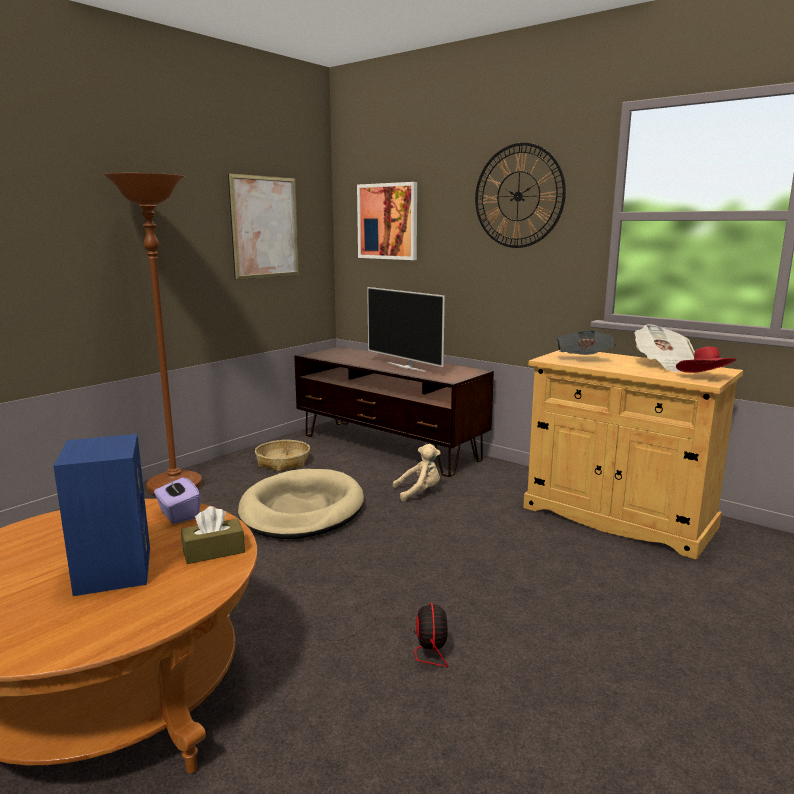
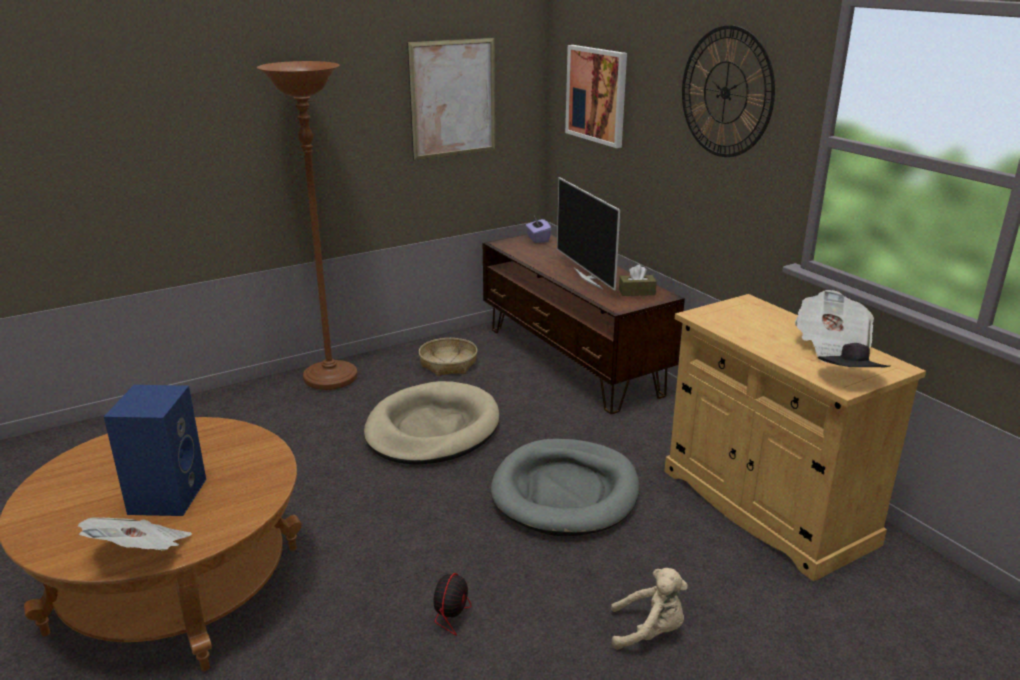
camera: 20 degrees right, 10 degrees up
purple tissue box [154,478,201,524] -> purple tissue box moved to [526,216,551,243]
brown tissue box [181,506,245,564] -> brown tissue box moved to [619,265,657,296]
beige plush toy [393,444,440,502] -> beige plush toy moved to [611,568,688,650]
newspaper [555,330,616,355] -> newspaper moved to [78,517,192,550]
red hat [676,347,736,373] -> black hat [818,343,890,367]
none -> grey dog bed [491,439,639,536]

